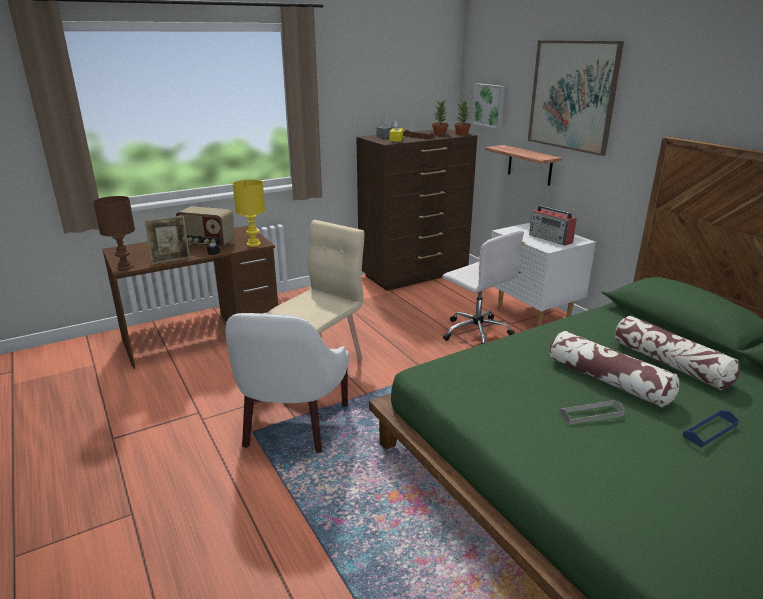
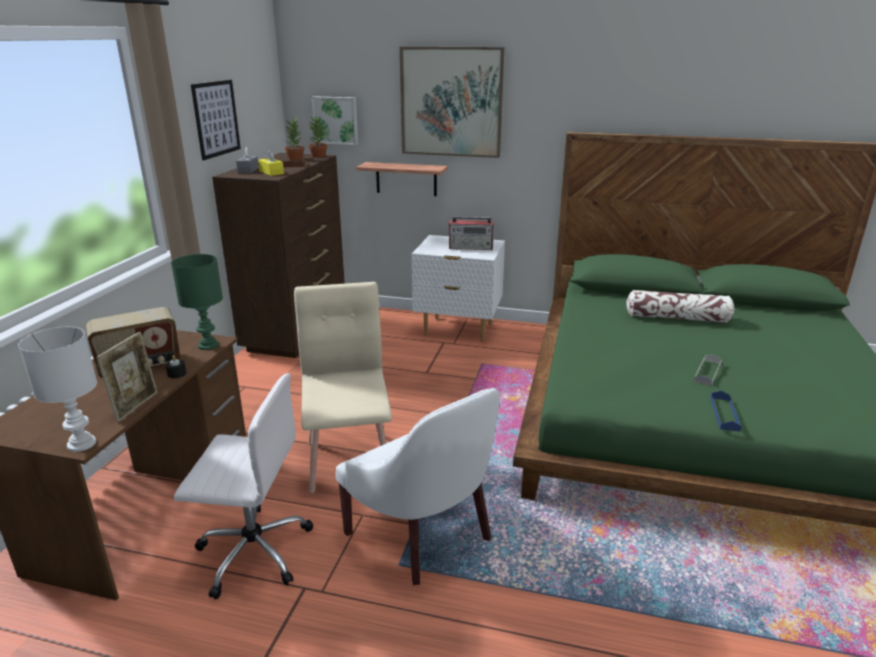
camera: 45 degrees left, 0 degrees up
brown table lamp [93,196,135,271] -> white table lamp [18,327,97,452]
yellow table lamp [232,180,265,247] -> green table lamp [171,254,223,350]
white office chair [442,231,524,344] -> white office chair moved to [174,373,313,599]
pillow [550,331,679,407] -> none
blue tray [682,410,739,448] -> blue tray moved to [710,391,742,431]
none -> picture [191,80,241,160]

